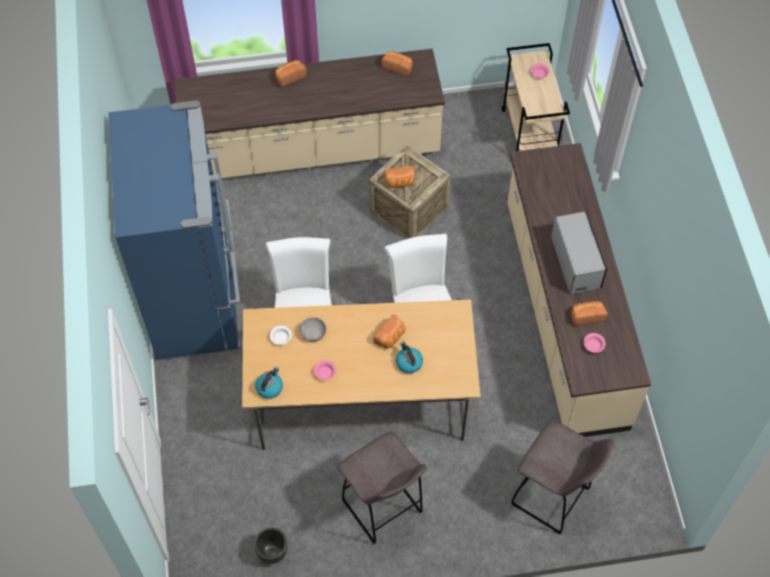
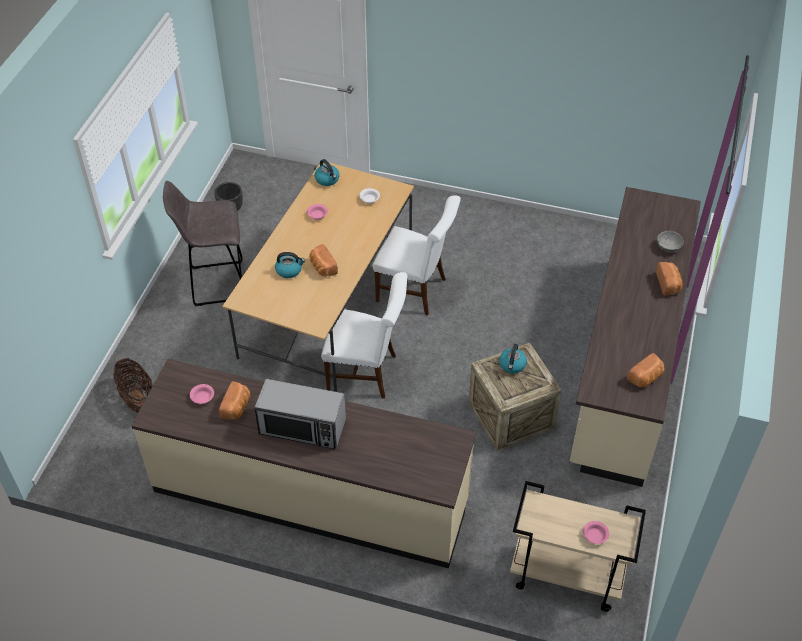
camera: 115 degrees right, 10 degrees down
blue fridge [108,101,242,361] -> none
grey bowl [299,317,326,341] -> grey bowl moved to [657,231,684,252]
bread [384,166,415,188] -> kettle [499,344,527,373]
grey stool [511,421,614,534] -> basket [113,358,153,413]

